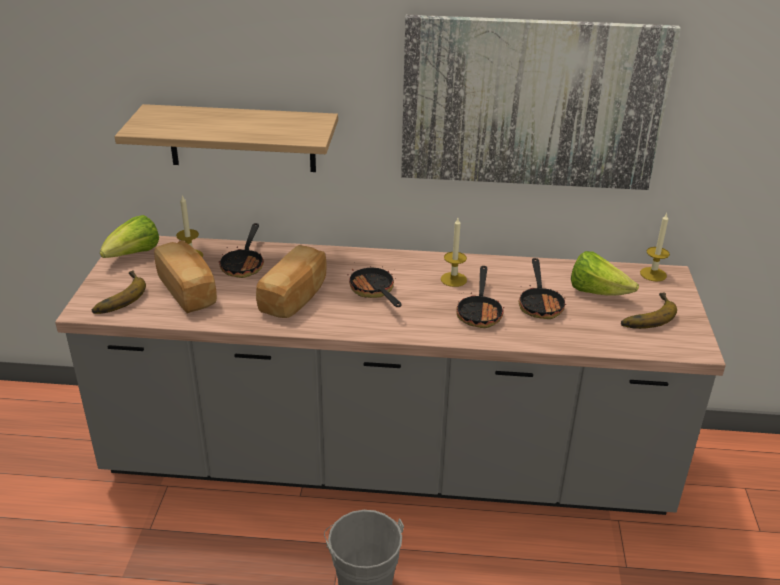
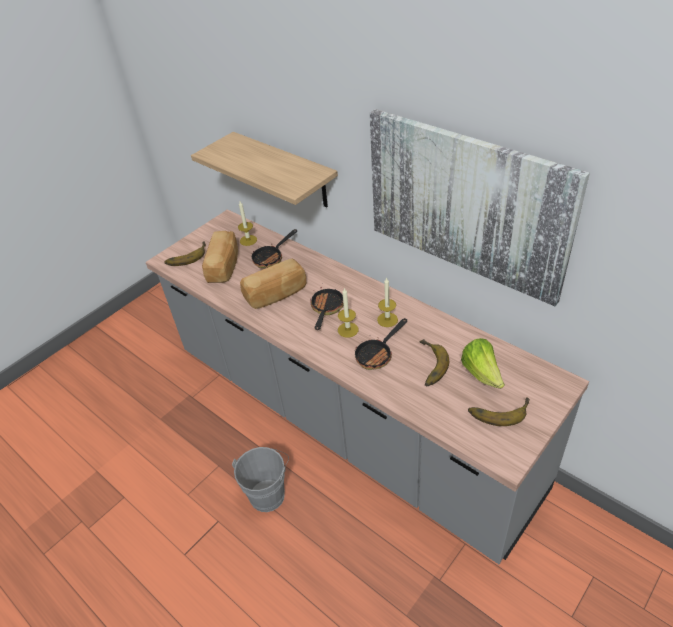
camera: 40 degrees right, 10 degrees up
lettuce [100,215,159,258] -> none
frying pan [518,258,566,319] -> banana [420,339,449,387]
candle [640,213,670,282] -> candle moved to [338,288,358,338]

